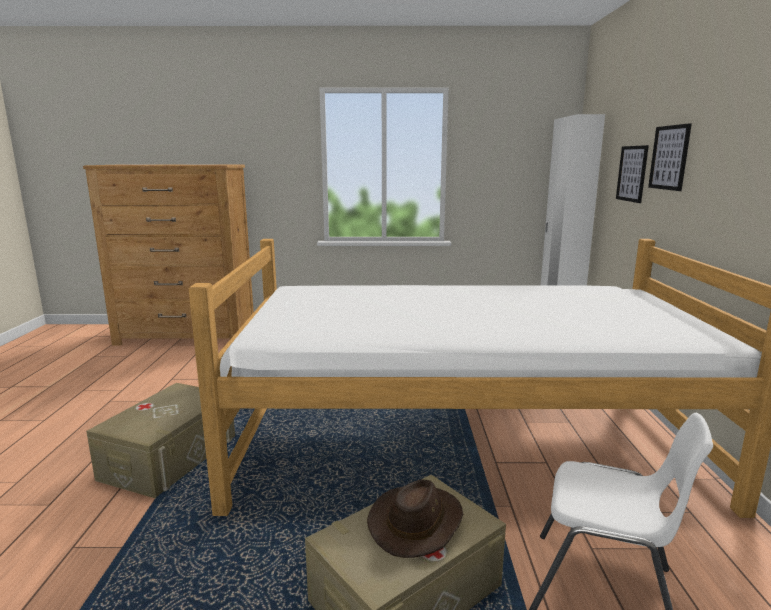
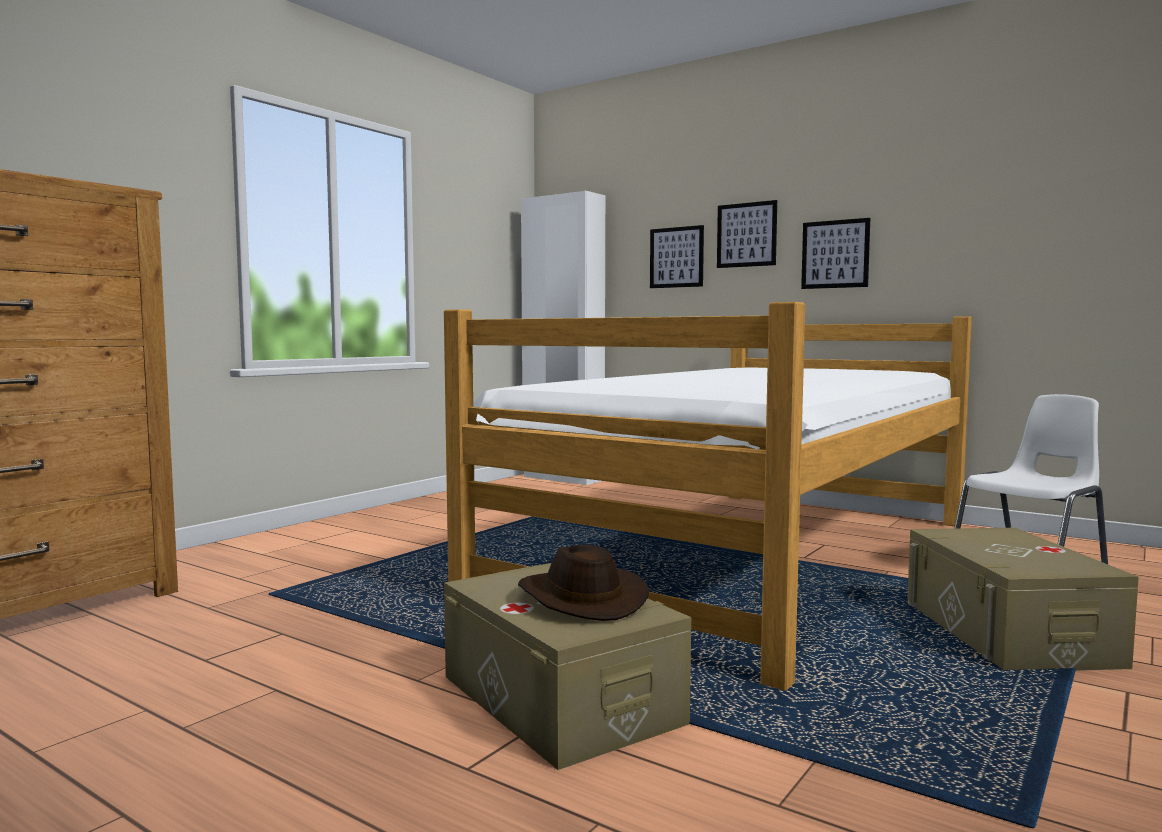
camera: 55 degrees left, 10 degrees down
brown hat [367,480,463,558] -> brown hat moved to [518,545,650,621]
none -> picture [801,218,870,289]

